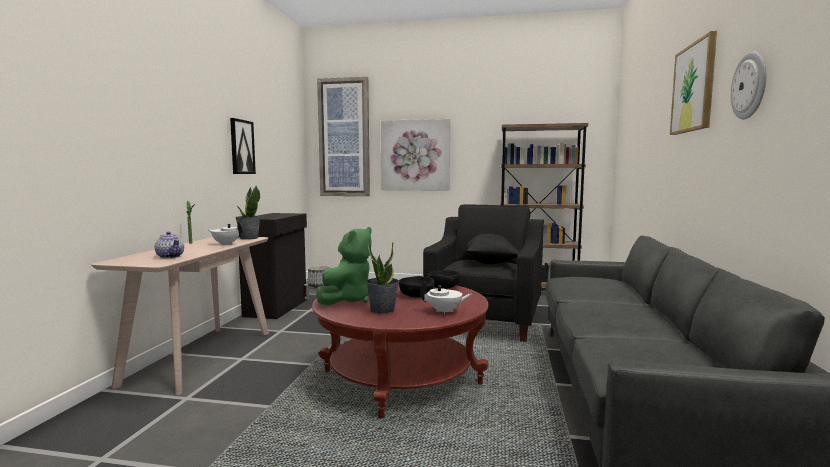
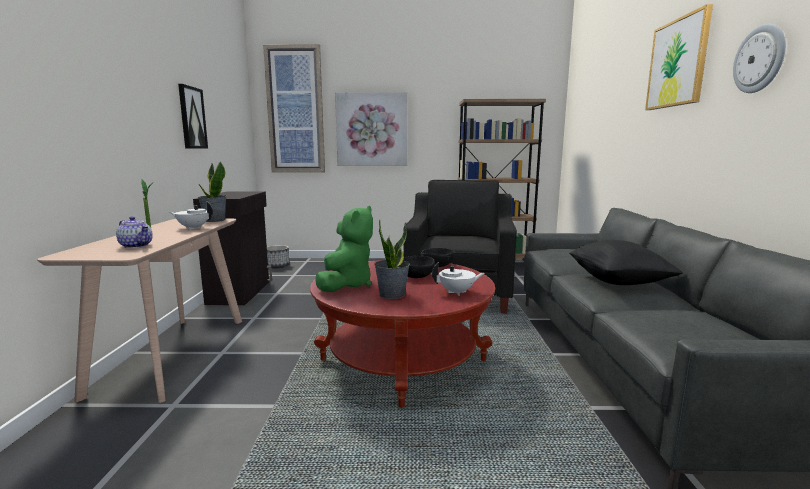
camera: 10 degrees left, 5 degrees up
black pillow [467,234,519,264] -> black pillow moved to [569,240,683,285]

